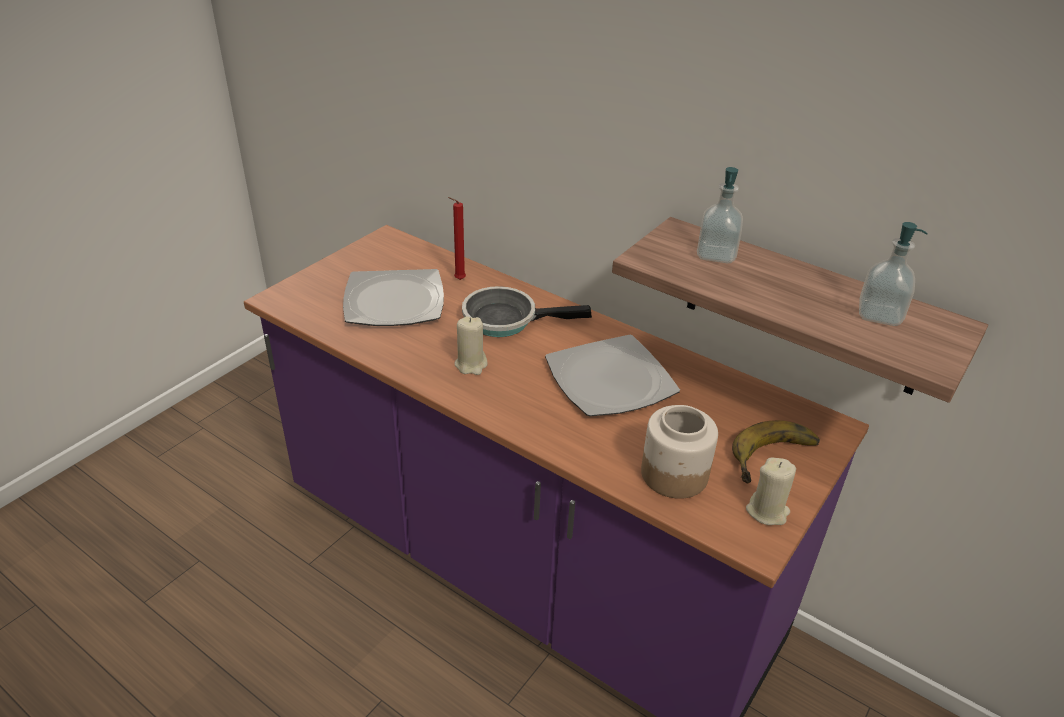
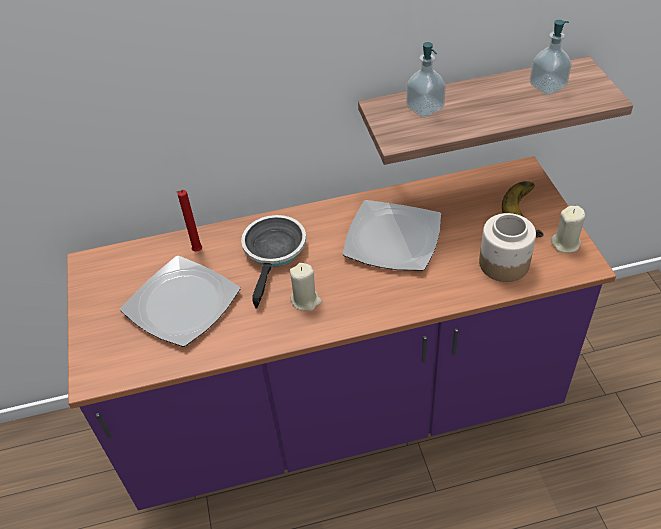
camera: 45 degrees left, 10 degrees up
frying pan [462,286,592,337] -> frying pan turned 150 degrees clockwise [241,215,306,308]

